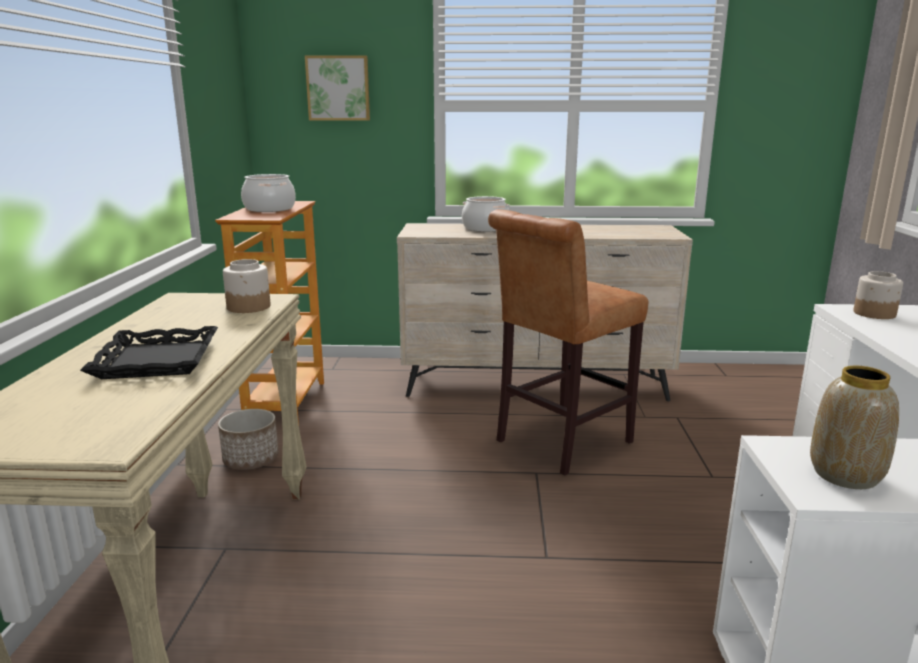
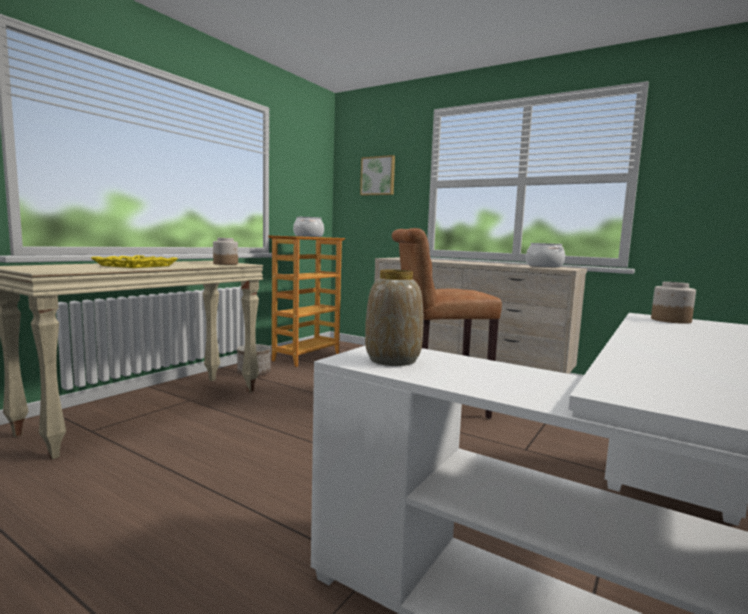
camera: 30 degrees right, 10 degrees down
black tray [80,326,218,379] -> yellow tray [91,255,178,268]
cooking pot [462,196,510,232] -> cooking pot moved to [526,243,565,267]

